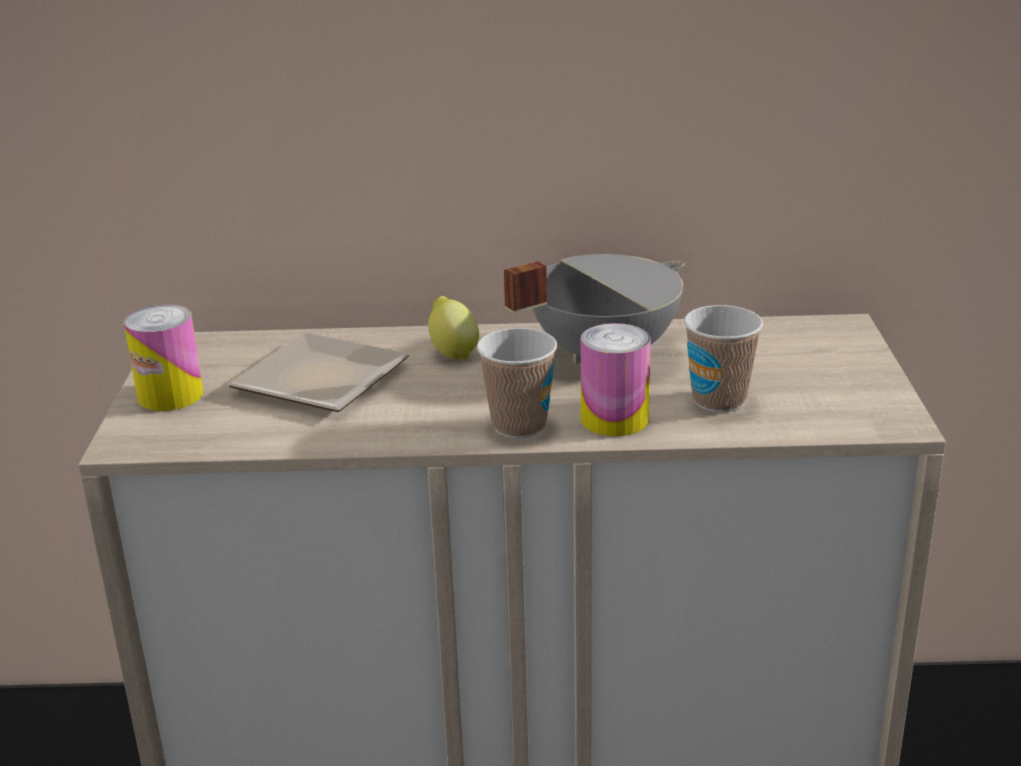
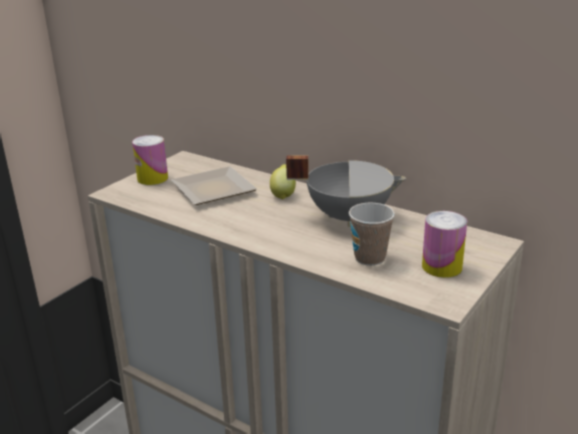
camera: 35 degrees right, 0 degrees up
cup [477,328,557,438] -> none
can [581,323,651,436] -> can moved to [422,211,467,278]

